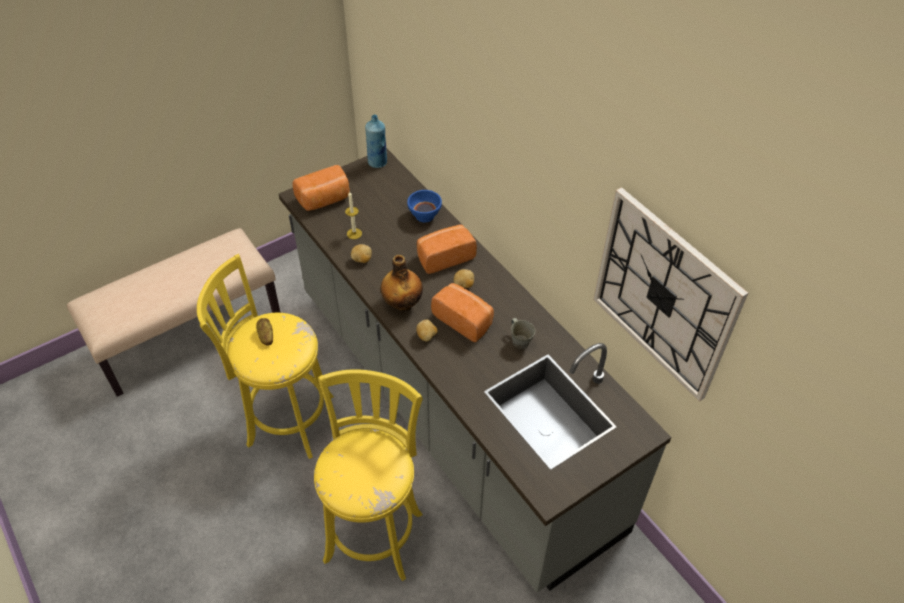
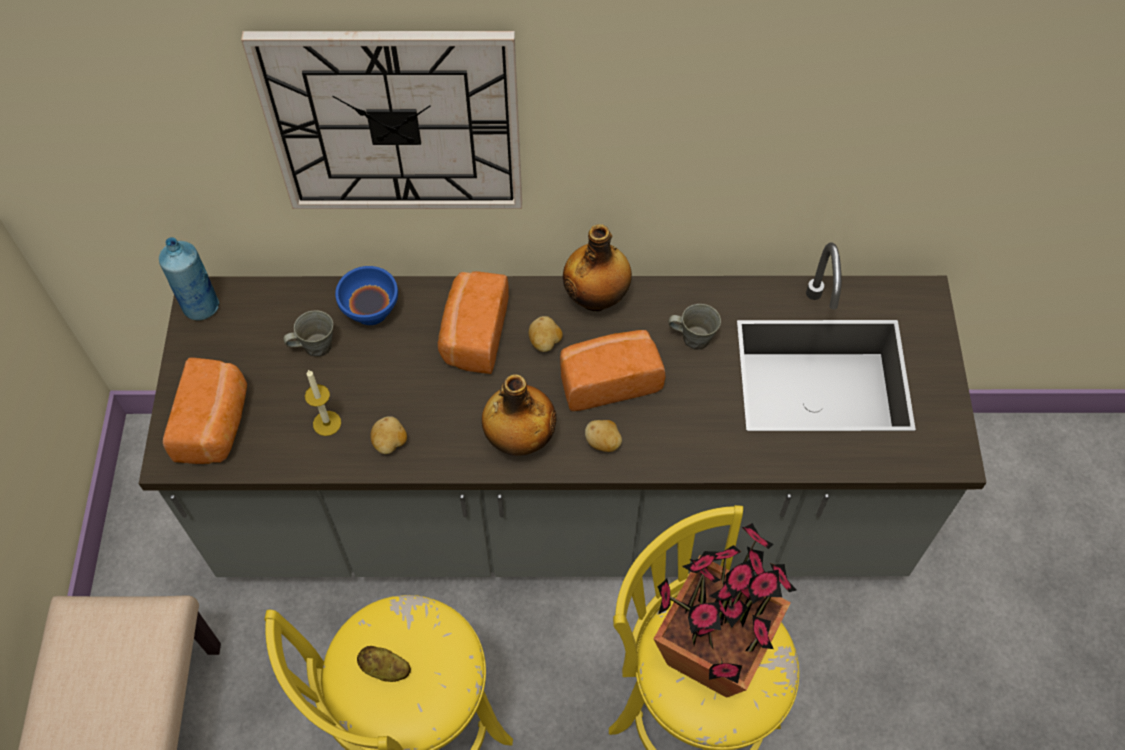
camera: 55 degrees left, 10 degrees up
wall clock [593,187,748,402] -> wall clock moved to [241,31,522,209]
none -> grey mug [283,310,333,357]
none -> bottle [563,224,632,311]
none -> potted plant [654,523,797,698]

